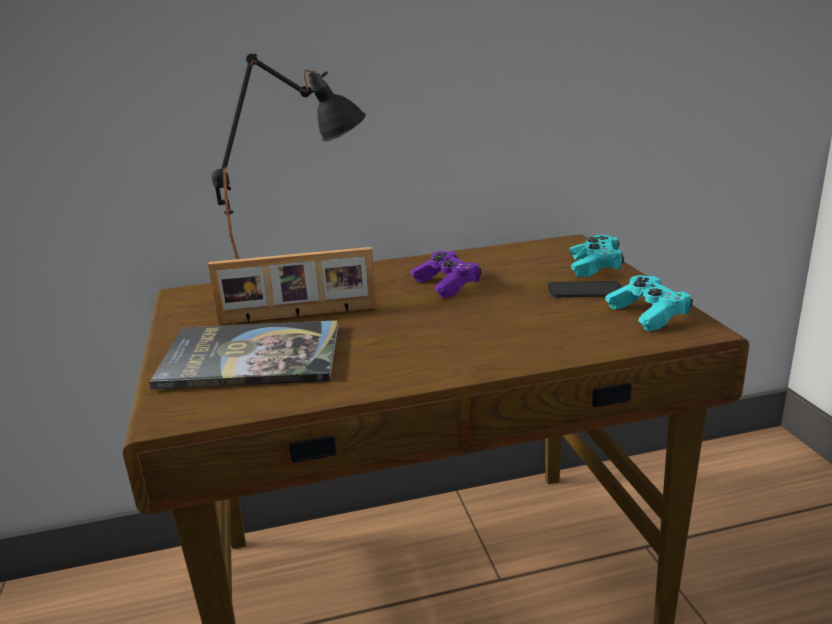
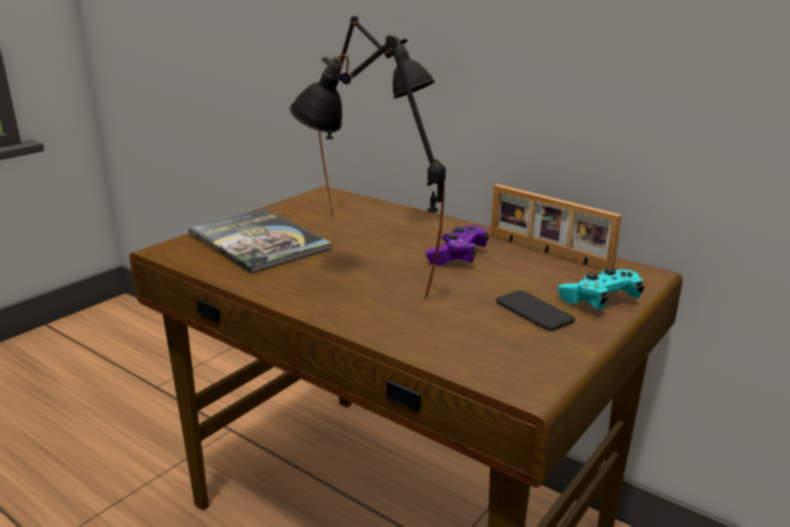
camera: 50 degrees right, 0 degrees up
picture frame [208,247,377,324] -> picture frame moved to [491,184,622,270]
turquoise game controller [605,275,693,331] -> none
none -> black table lamp [290,36,446,298]

